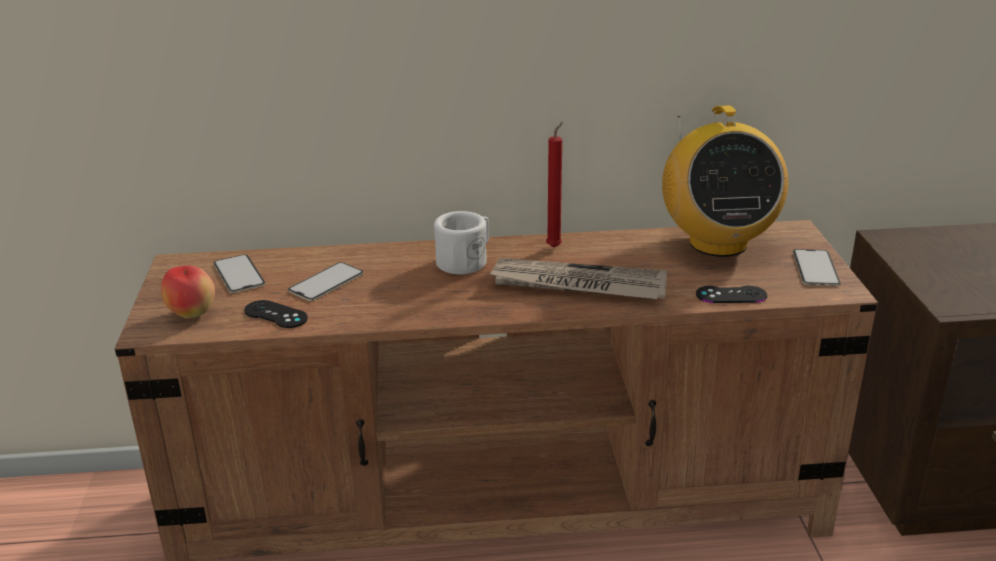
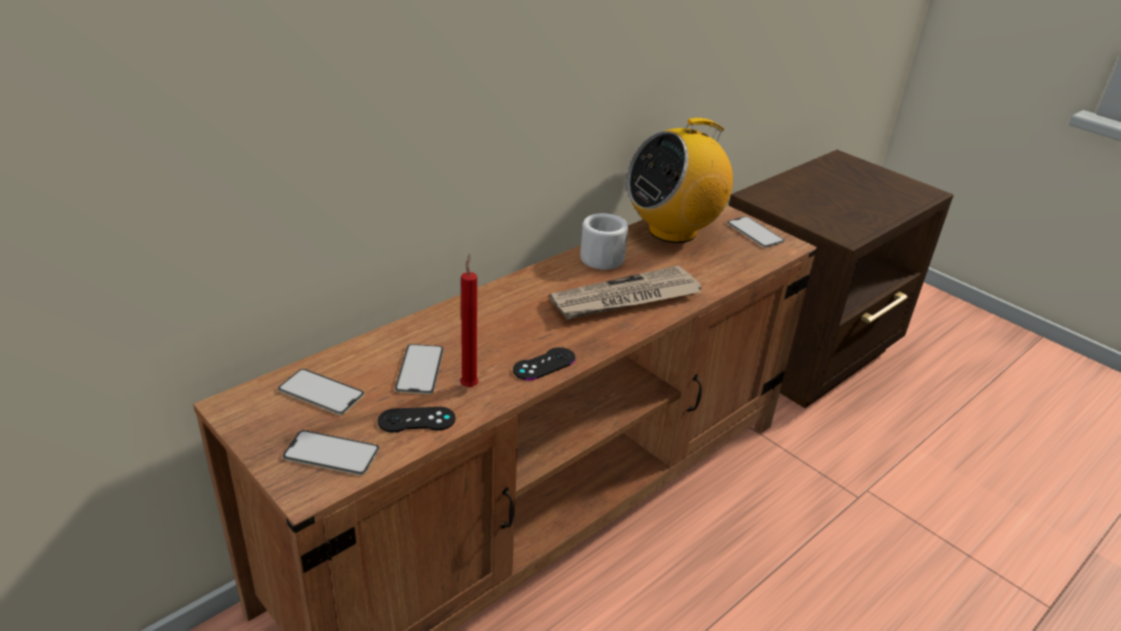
camera: 40 degrees left, 5 degrees up
apple [161,266,215,319] -> phone [282,430,379,476]
white mug [434,211,489,274] -> white mug moved to [580,213,628,270]
red candle [546,121,563,248] -> red candle moved to [460,254,479,388]
radio [662,105,788,257] -> radio turned 105 degrees clockwise [626,118,733,243]
black game controller [696,286,767,303] -> black game controller moved to [513,347,576,380]

